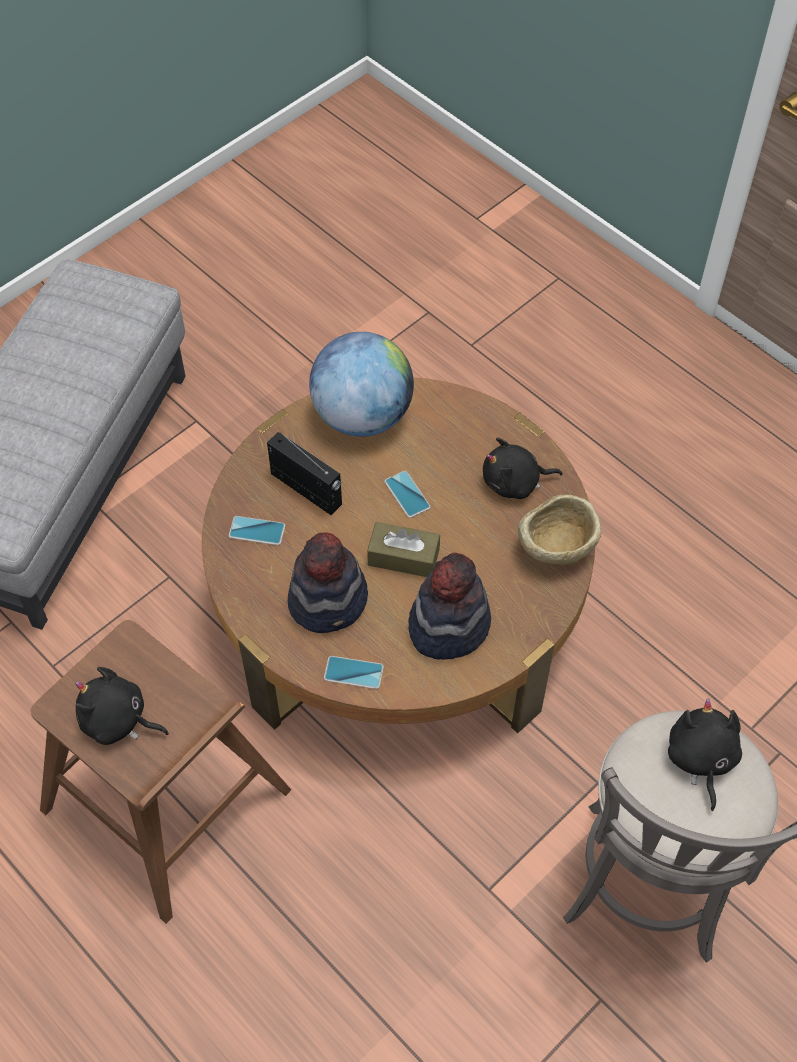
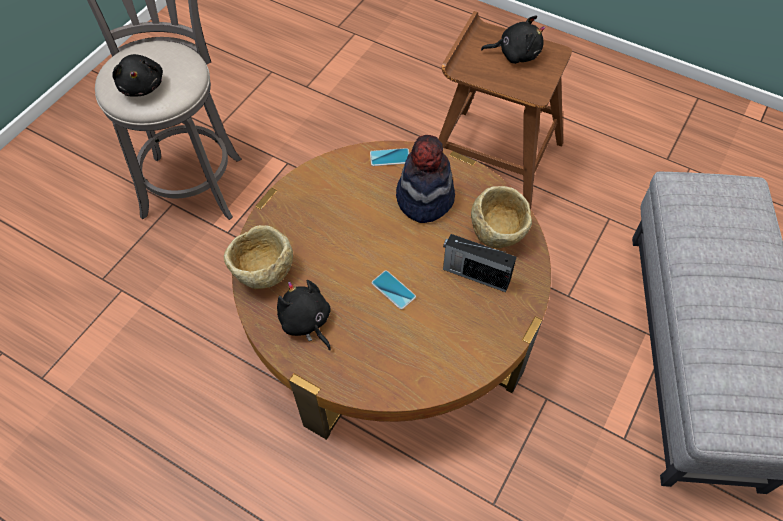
camera: 165 degrees right, 0 degrees up
phone [229,516,285,545] -> beige bowl [471,186,532,248]
globe [309,332,414,437] -> none
brown tissue box [367,522,440,577] -> none
hat [408,553,491,660] -> none
black plush toy [483,438,562,499] -> black plush toy turned 105 degrees counterclockwise [277,280,331,350]

